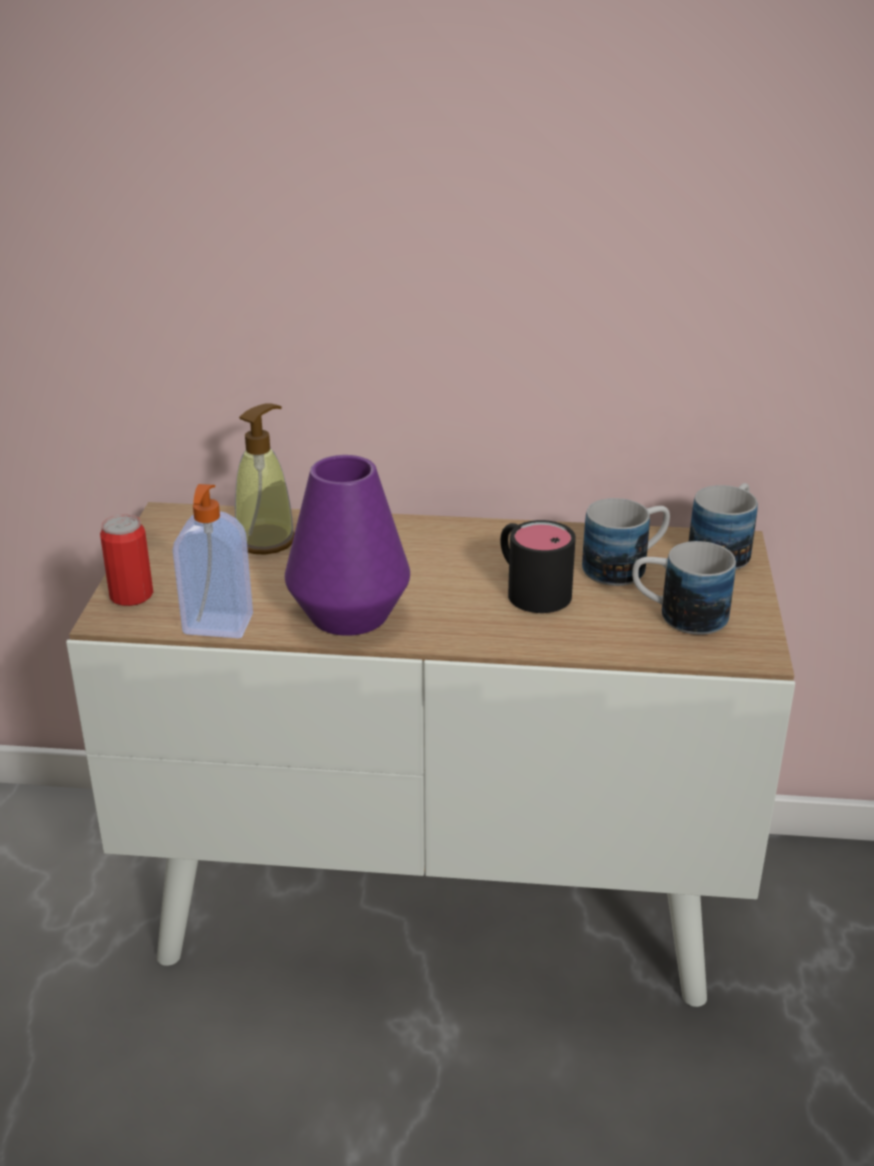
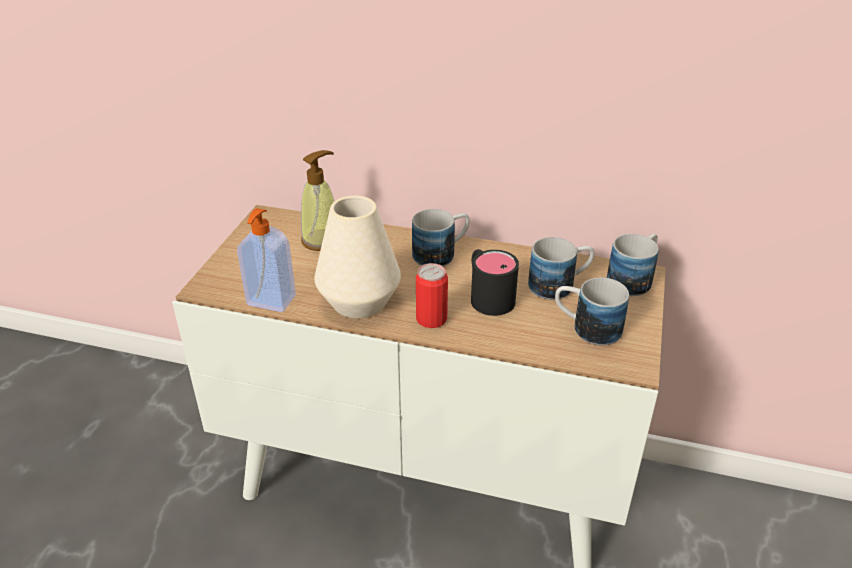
camera: 10 degrees right, 5 degrees up
can [100,514,153,606] -> can moved to [416,263,448,328]
purple vase [285,455,410,636] -> white vase [315,195,401,318]
none -> mug [412,209,470,267]

